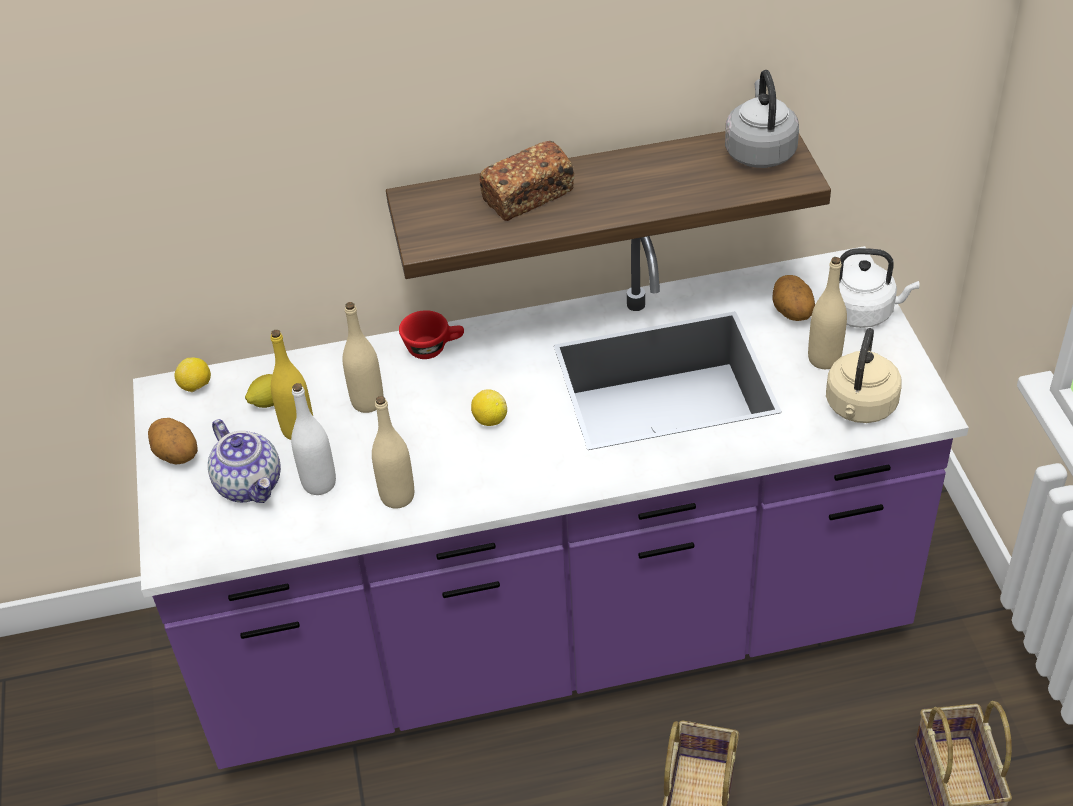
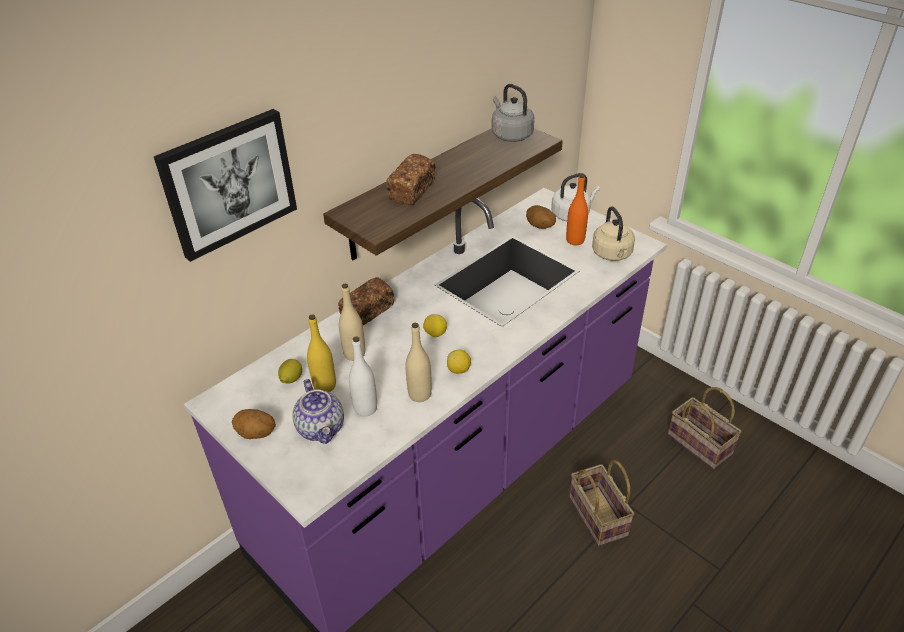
camera: 35 degrees left, 5 degrees down
lemon [175,357,211,392] -> lemon moved to [447,350,471,374]
teapot [208,419,281,503] -> teapot turned 45 degrees clockwise [293,379,344,444]
red cup [399,310,464,359] -> bread [338,277,395,325]
beige bottle [808,257,847,369] -> orange bottle [566,174,588,245]
none -> picture [154,109,297,262]

